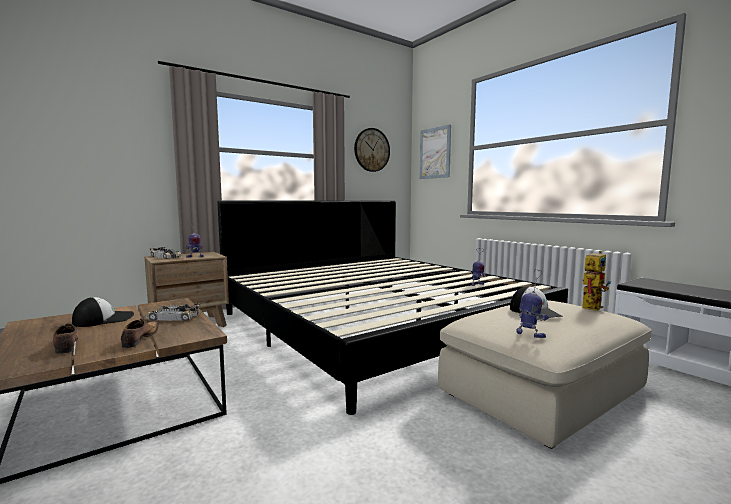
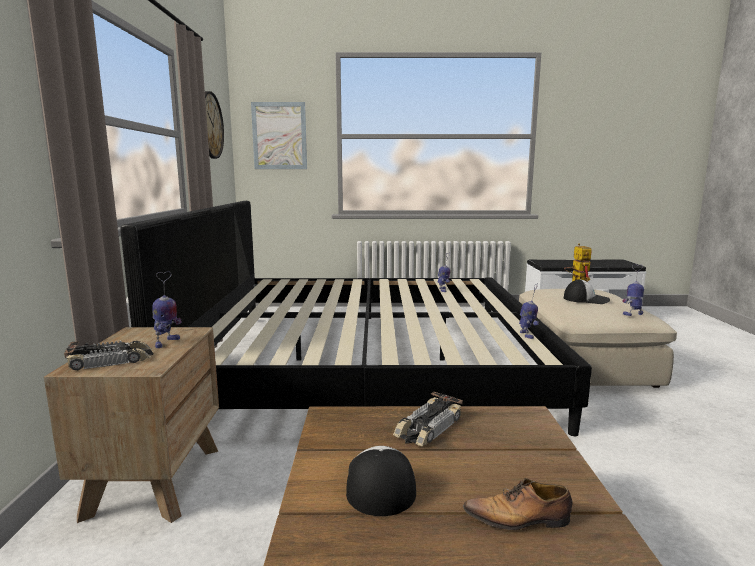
camera: 55 degrees left, 5 degrees up
shoe [121,318,159,348] -> none
none -> toy robot [519,283,539,339]

